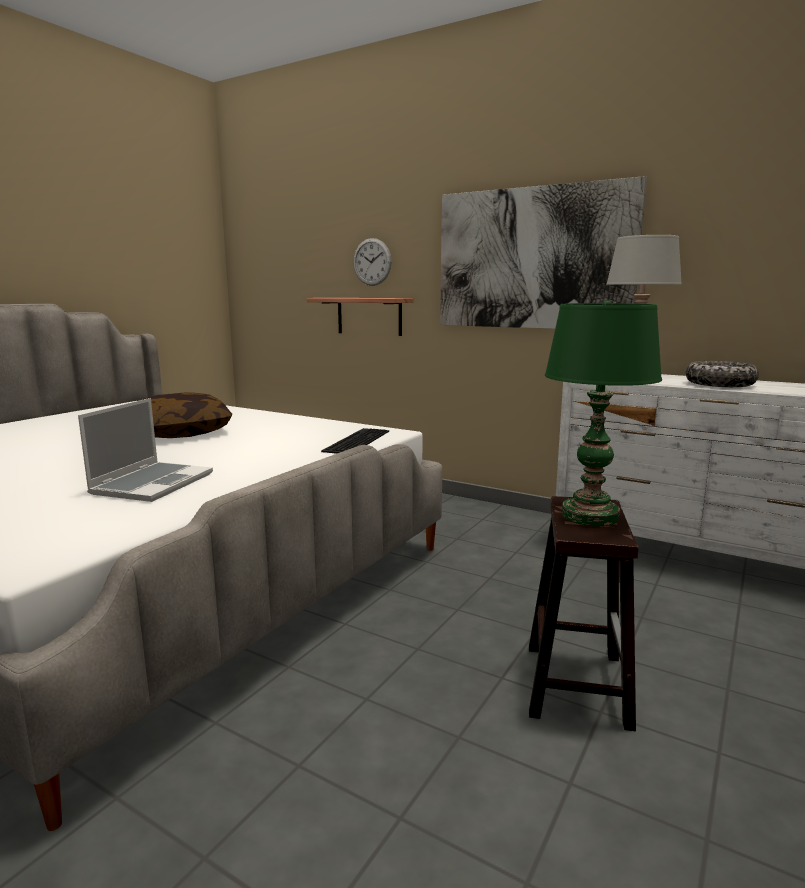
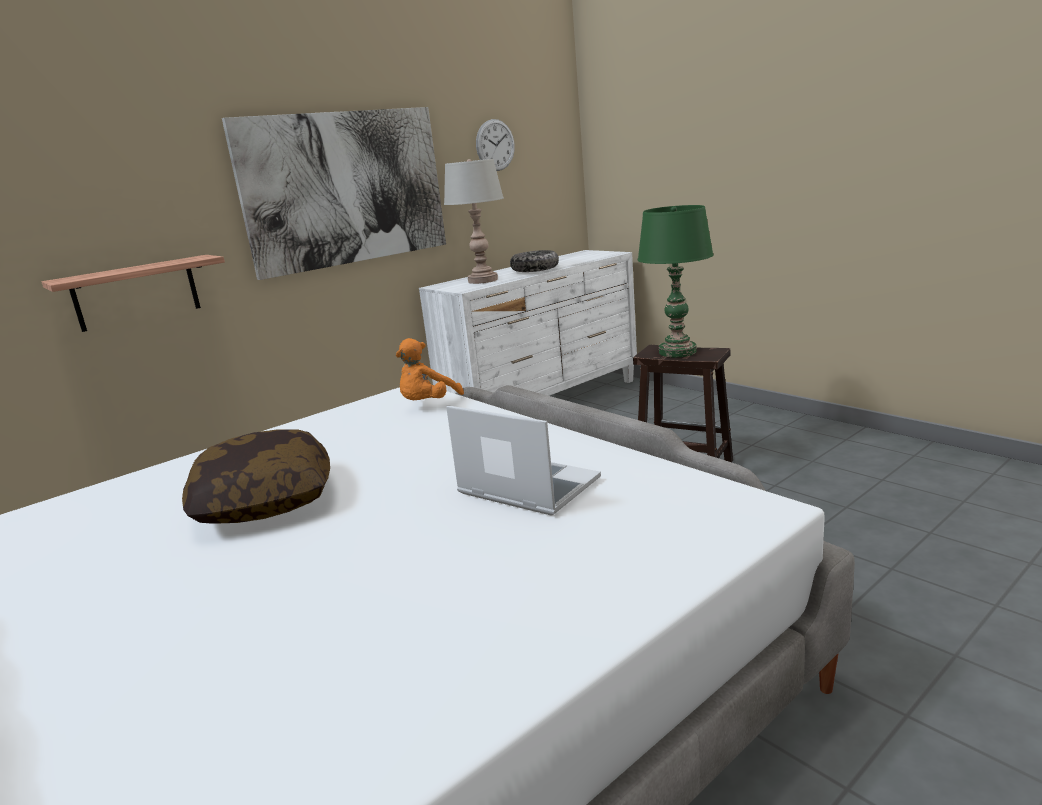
camera: 70 degrees left, 5 degrees up
keyboard [321,428,389,454] -> orange plush toy [396,338,464,400]
wall clock [353,238,392,286] -> wall clock moved to [476,119,515,171]

